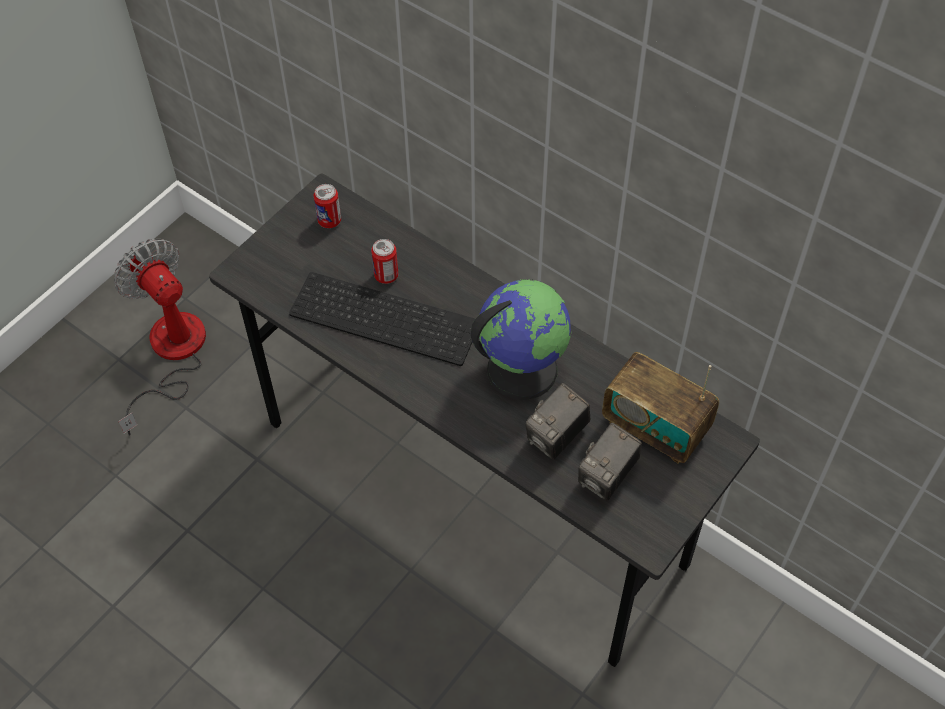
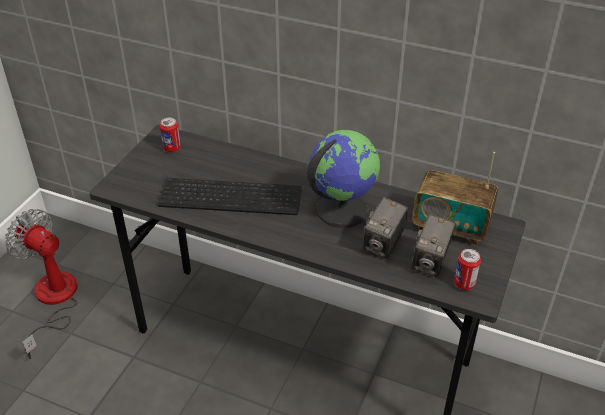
camera: 15 degrees left, 15 degrees down
can [371,239,398,284] -> can moved to [454,249,481,290]

